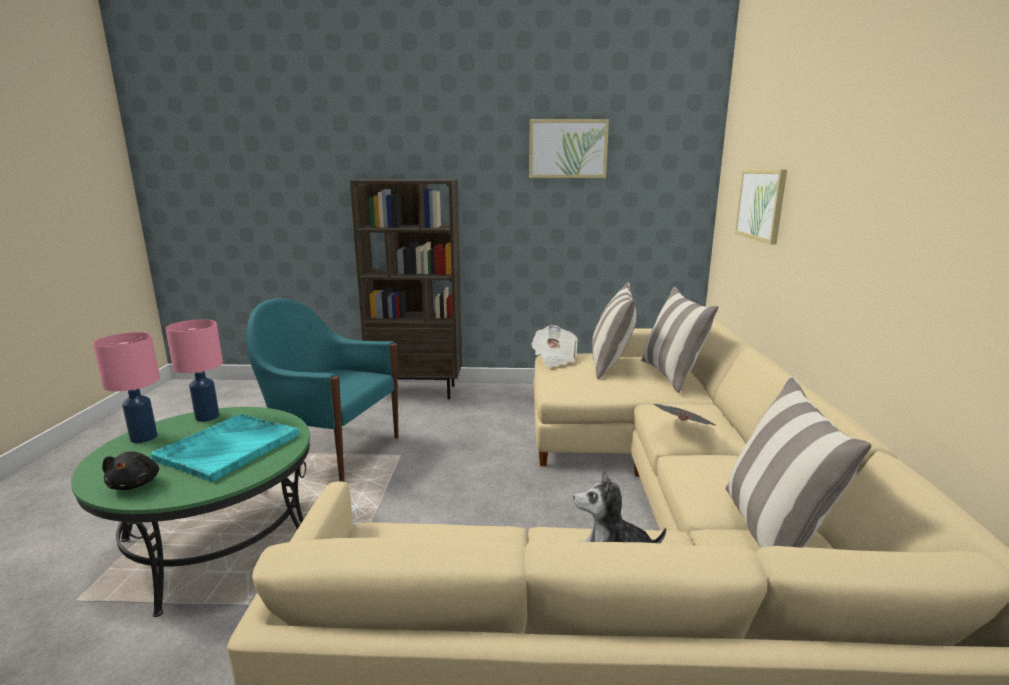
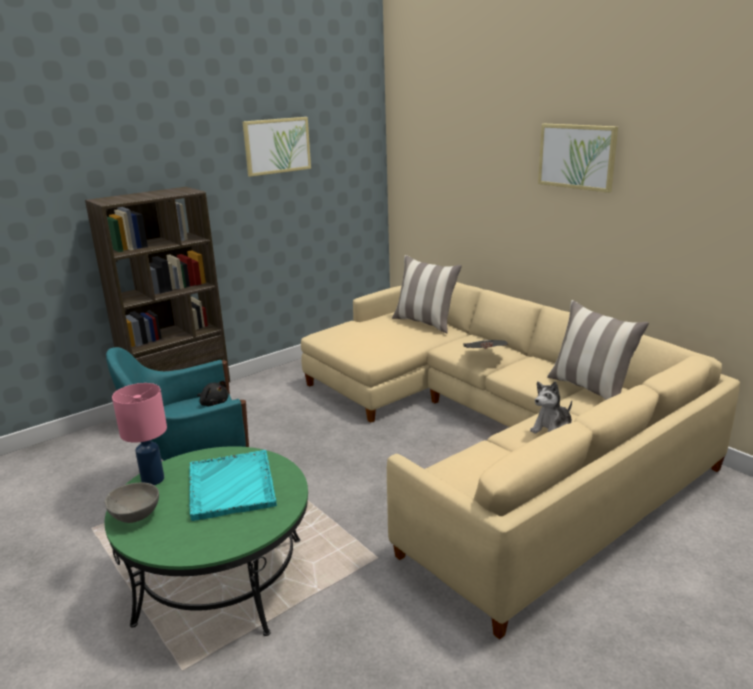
camera: 40 degrees left, 5 degrees up
pink table lamp [93,332,160,443] -> grey bowl [104,482,159,523]
black plush toy [102,451,159,490] -> black plush toy moved to [197,380,229,406]
newspaper [531,325,578,367] -> none
pillow [592,283,637,379] -> none
picture [735,170,787,245] -> picture moved to [538,124,618,193]

